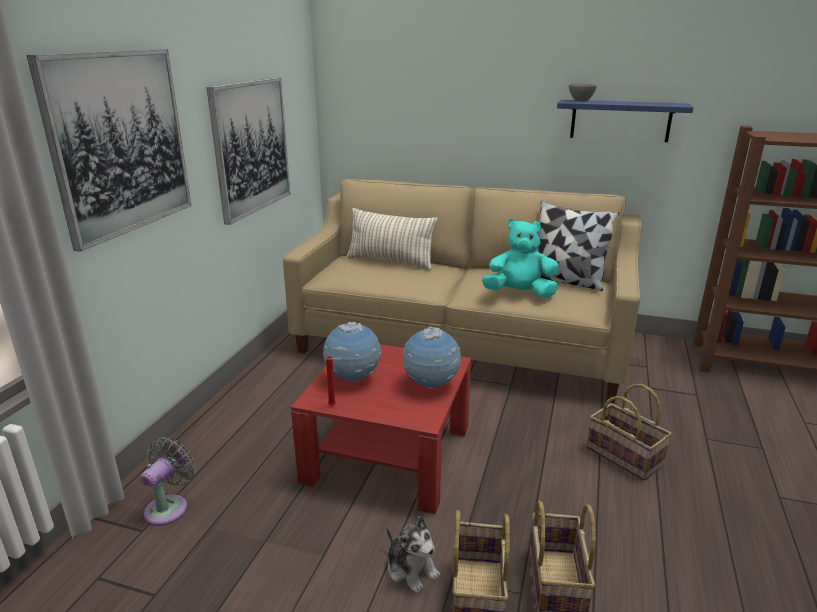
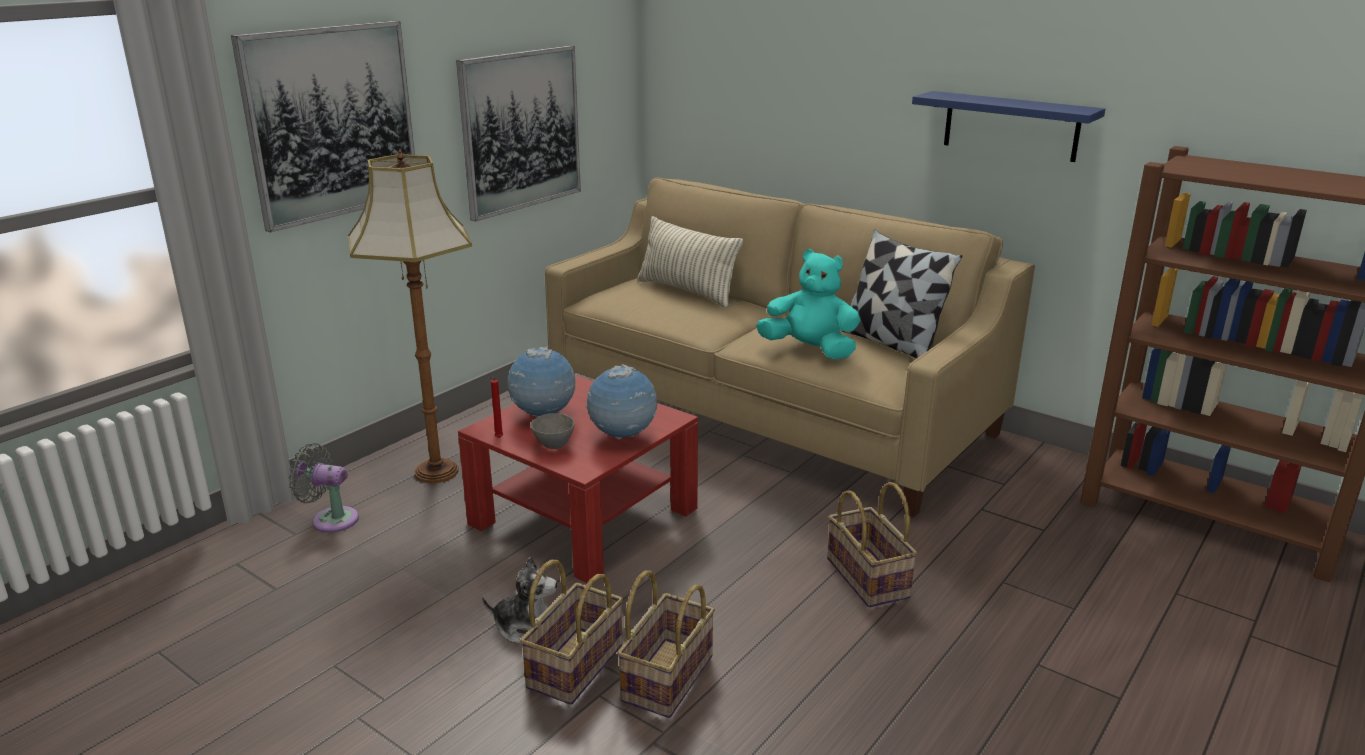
camera: 20 degrees right, 0 degrees up
grey fan [140,437,195,526] -> grey fan turned 120 degrees counterclockwise [288,443,359,533]
plush toy [387,516,440,594] -> plush toy turned 60 degrees counterclockwise [482,557,557,644]
grey bowl [568,84,597,102] -> grey bowl moved to [531,413,575,449]
none -> floor lamp [348,149,472,483]

